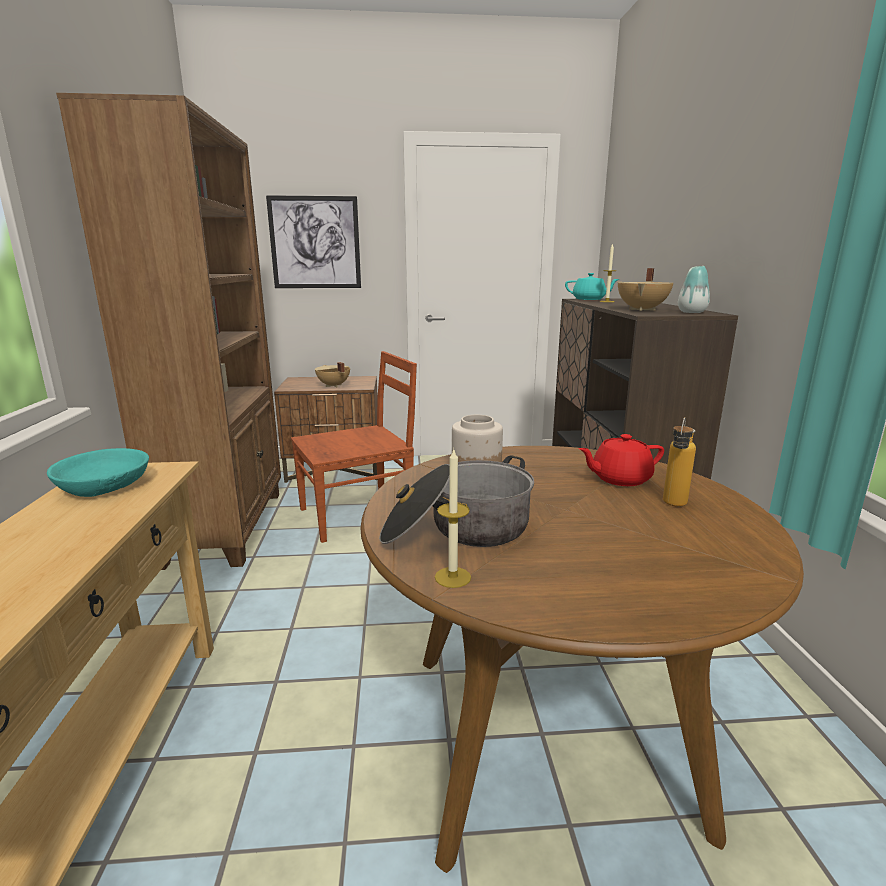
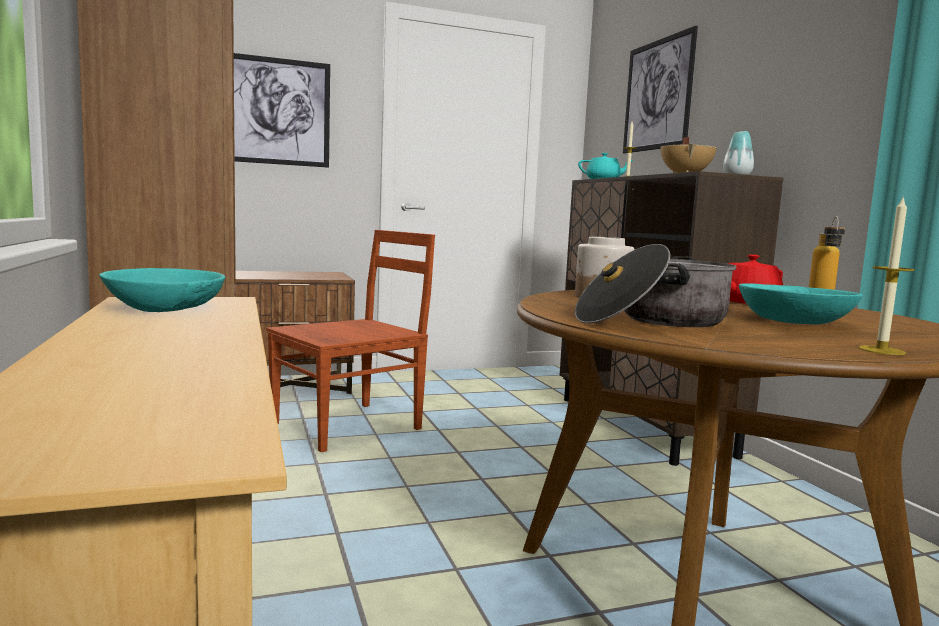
camera: 15 degrees left, 10 degrees down
beige cooking pot [315,362,350,387] -> none
candle [435,450,471,588] -> candle moved to [858,196,914,355]
none -> picture [623,26,698,153]
none -> turquoise bowl [739,283,863,325]

